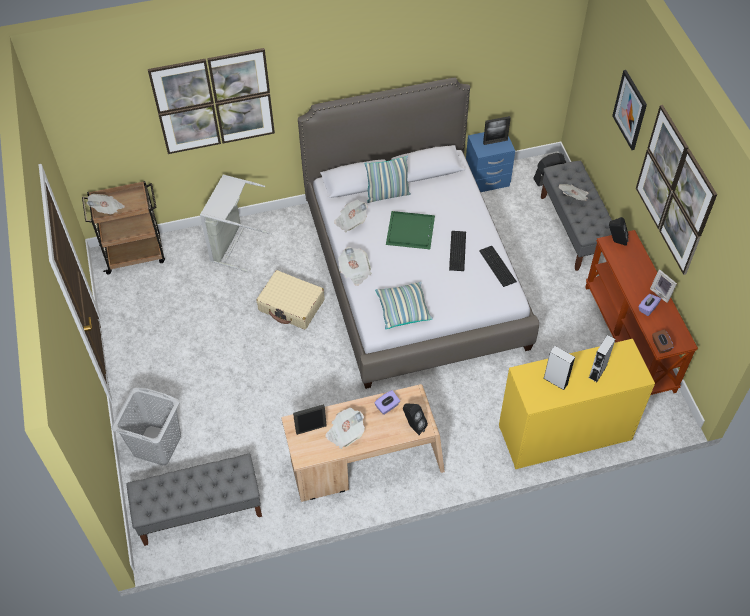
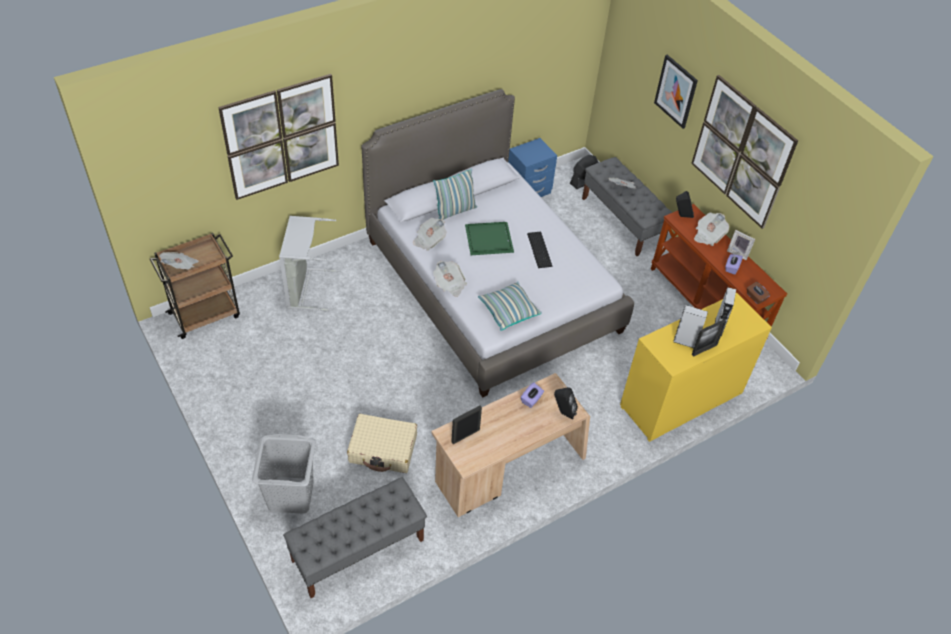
camera: 20 degrees left, 5 degrees down
beige suitcase [256,270,325,330] -> beige suitcase moved to [347,414,417,473]
newspaper [325,408,365,449] -> newspaper moved to [694,213,729,246]
keyboard [479,246,517,287] -> none
picture frame [483,116,511,145] -> picture frame moved to [692,319,727,357]

